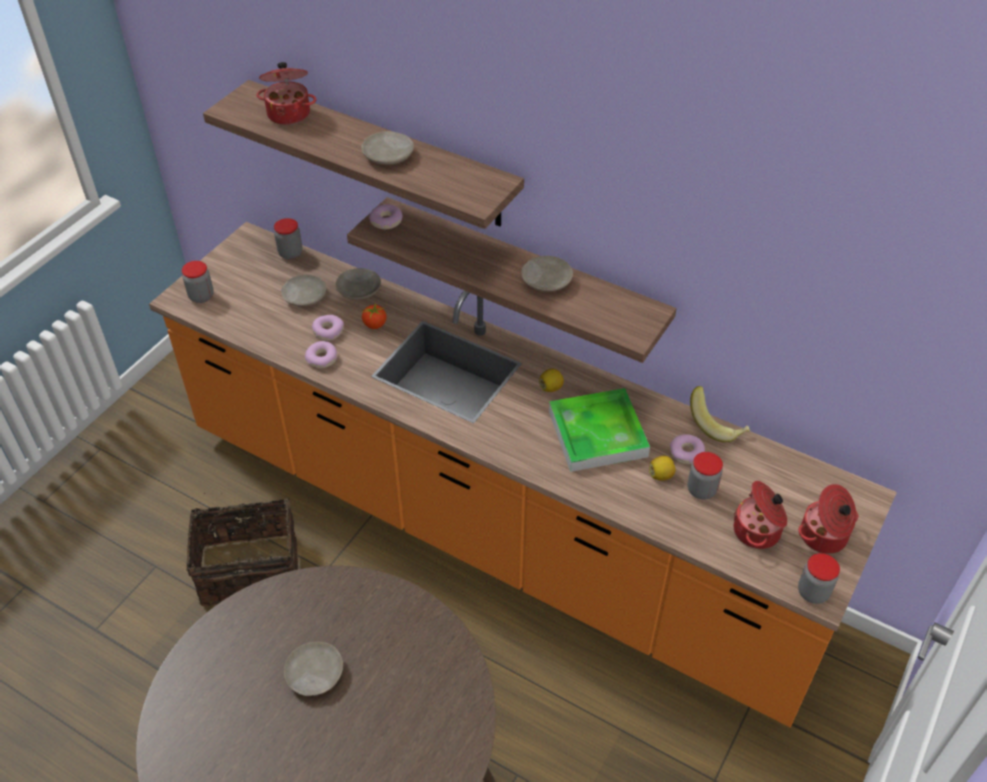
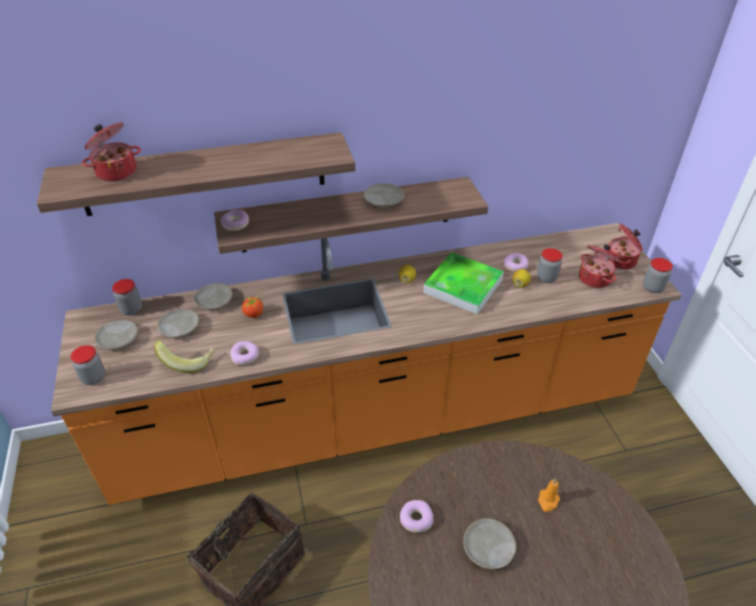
camera: 45 degrees left, 5 degrees down
donut [312,315,344,341] -> donut moved to [400,500,433,533]
beige plate [361,131,414,165] -> beige plate moved to [94,320,138,350]
banana [690,386,750,442] -> banana moved to [154,340,215,373]
none -> orange candle [538,478,560,512]

